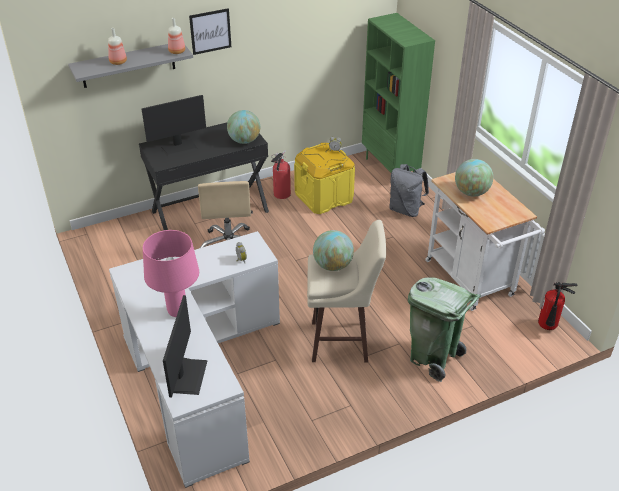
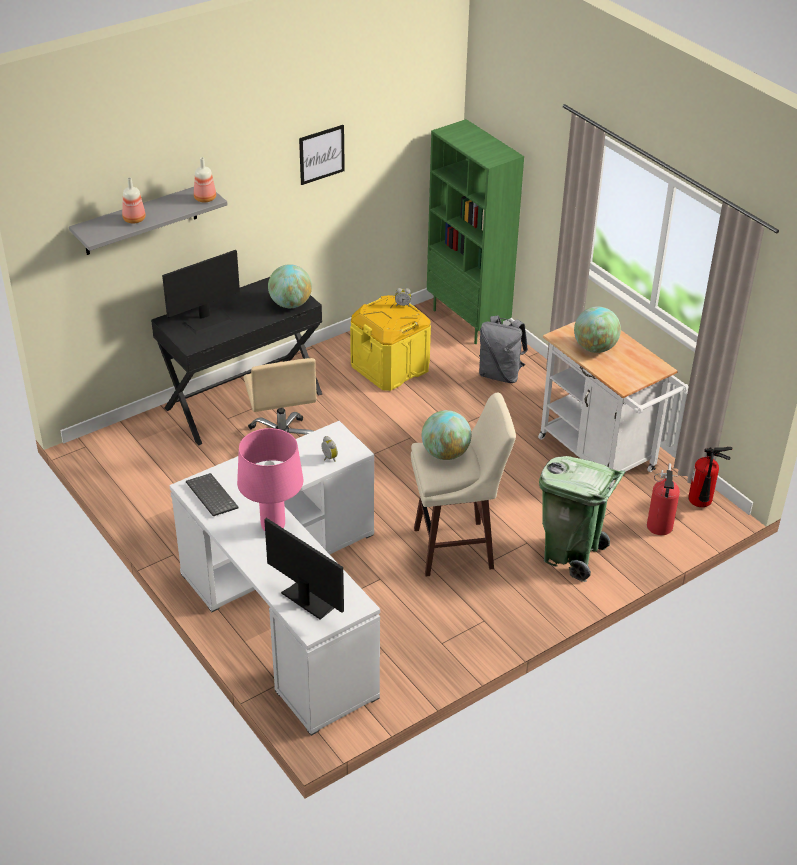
camera: 10 degrees left, 0 degrees up
monitor [163,295,208,397] -> monitor turned 45 degrees counterclockwise [264,518,344,620]
picture [189,8,231,55] -> picture moved to [299,125,345,185]
fire extinguisher [271,150,291,199] -> fire extinguisher moved to [647,463,680,535]
none -> keyboard [186,473,239,516]

